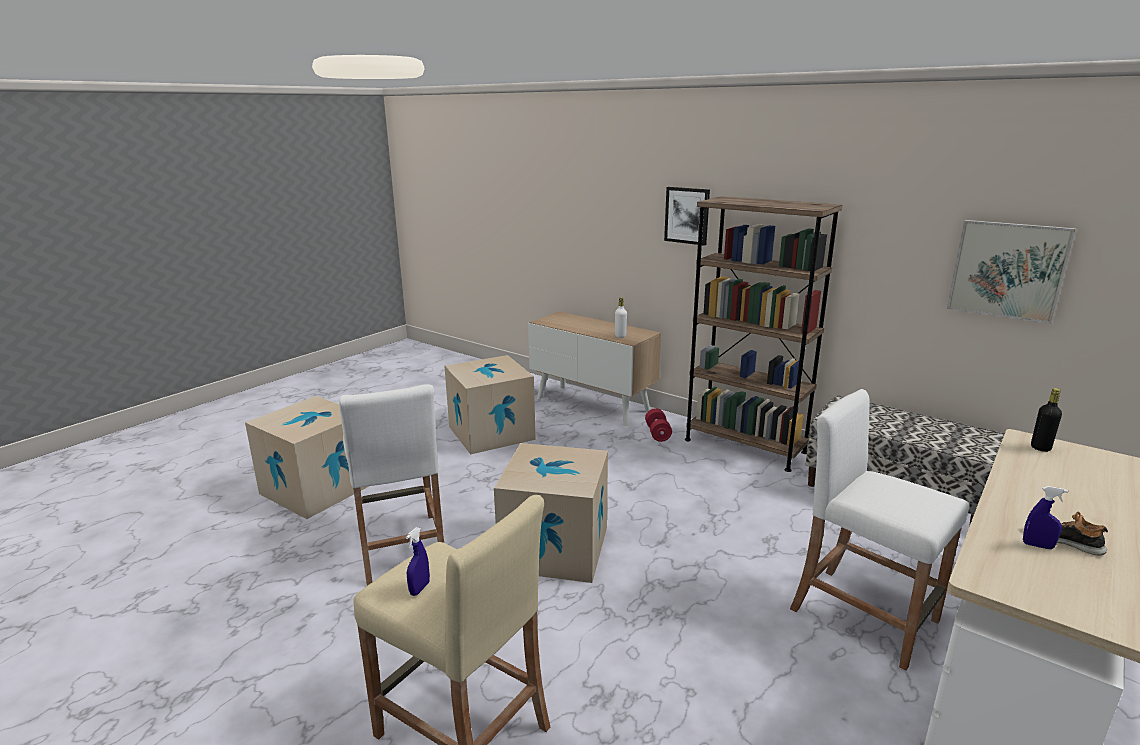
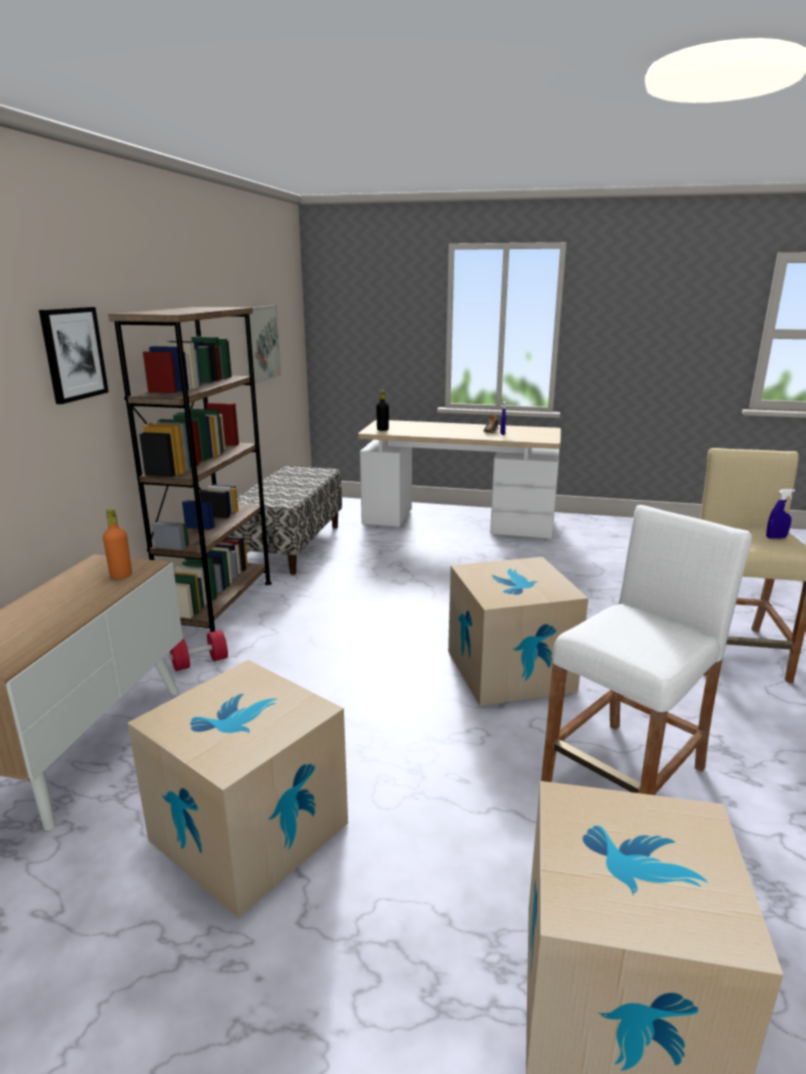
camera: 115 degrees left, 0 degrees up
white bottle [615,297,627,338] -> orange bottle [103,509,132,579]
white stool [790,389,970,671] -> none

